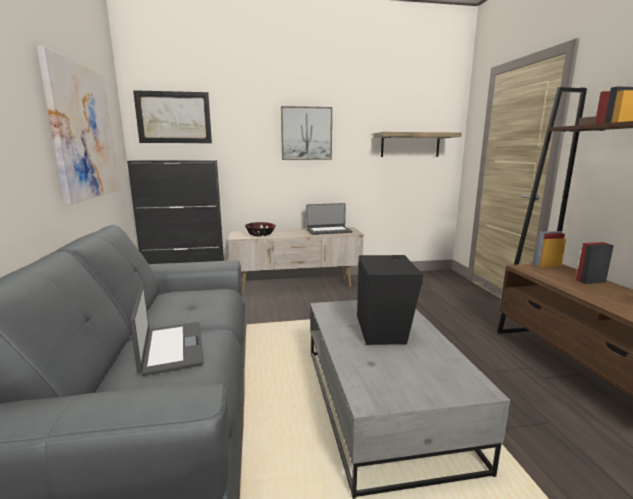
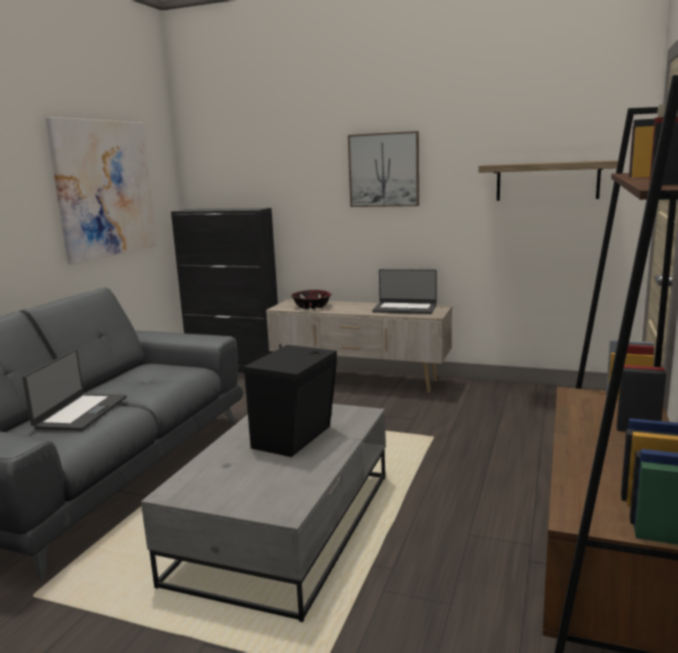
camera: 30 degrees right, 0 degrees up
picture [133,90,212,143] -> none

